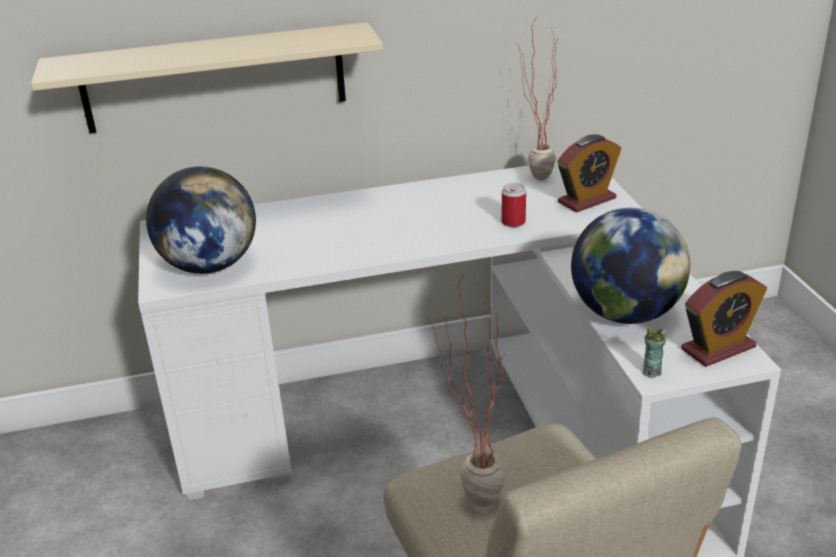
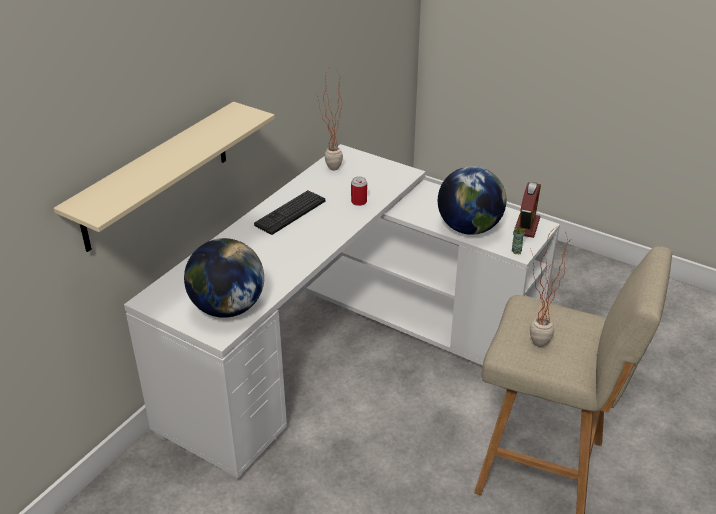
camera: 45 degrees left, 5 degrees up
alarm clock [558,134,621,213] -> none
none -> keyboard [254,190,325,235]

